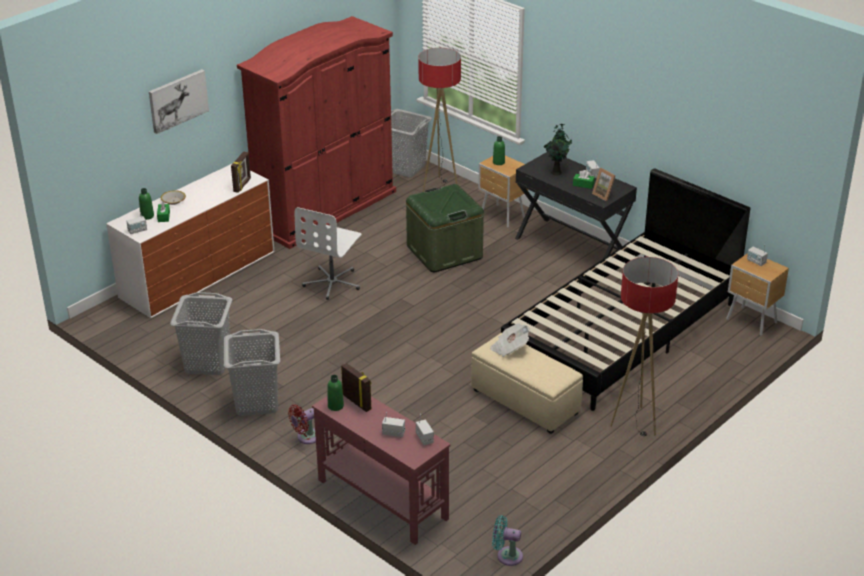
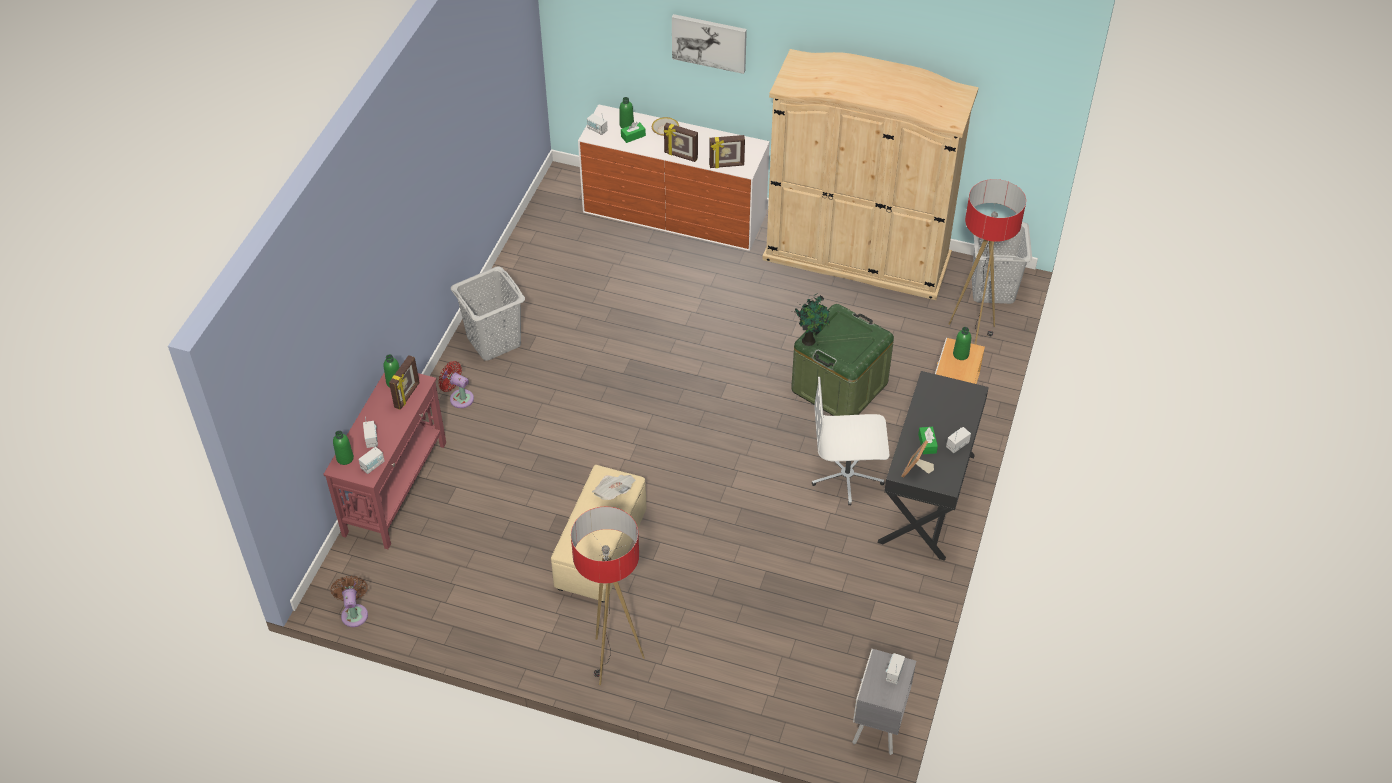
camera: 65 degrees right, 15 degrees up
grey laundry basket [170,292,232,375] -> none
red wardrobe [237,16,396,249] -> beige wardrobe [762,49,979,300]
white office chair [295,207,362,300] -> white office chair moved to [812,377,889,505]
turquoise fan [492,515,523,566] -> brown fan [331,576,368,627]
black bed [501,168,750,411] -> none
potted plant [544,124,572,175] -> potted plant moved to [795,293,830,346]
brown nightstand [726,253,789,336] -> grey nightstand [853,649,916,755]
none -> green bottle [333,431,354,465]
none -> picture frame [664,123,698,162]

